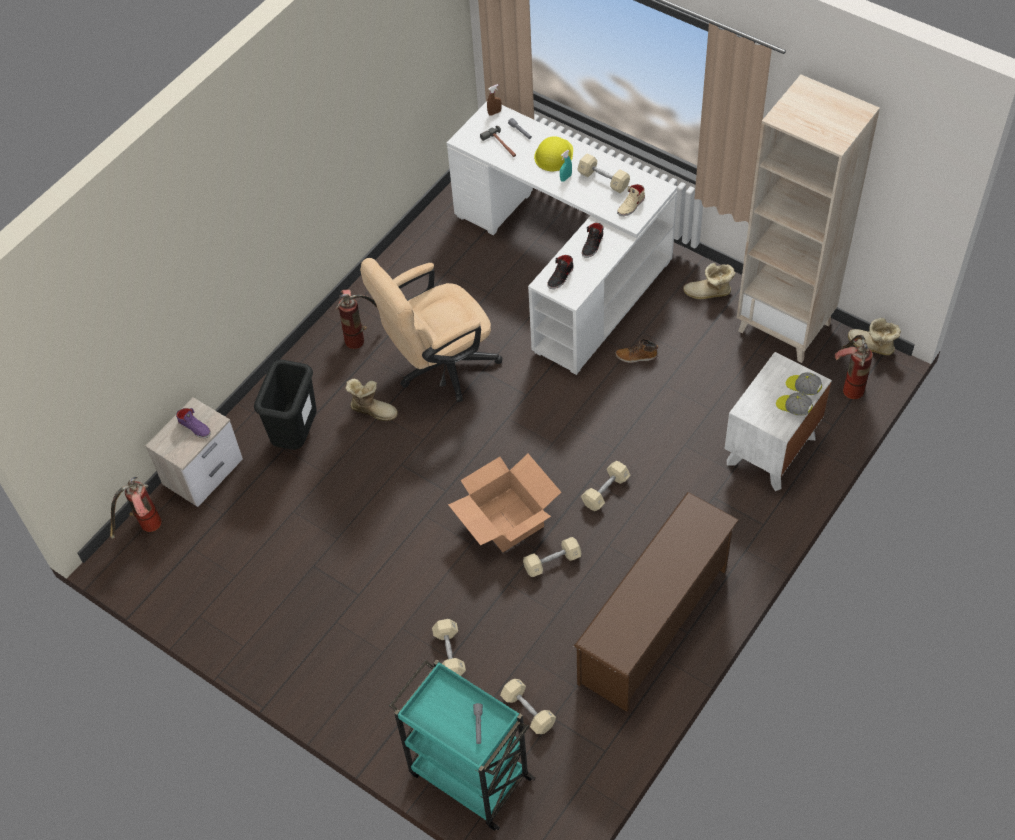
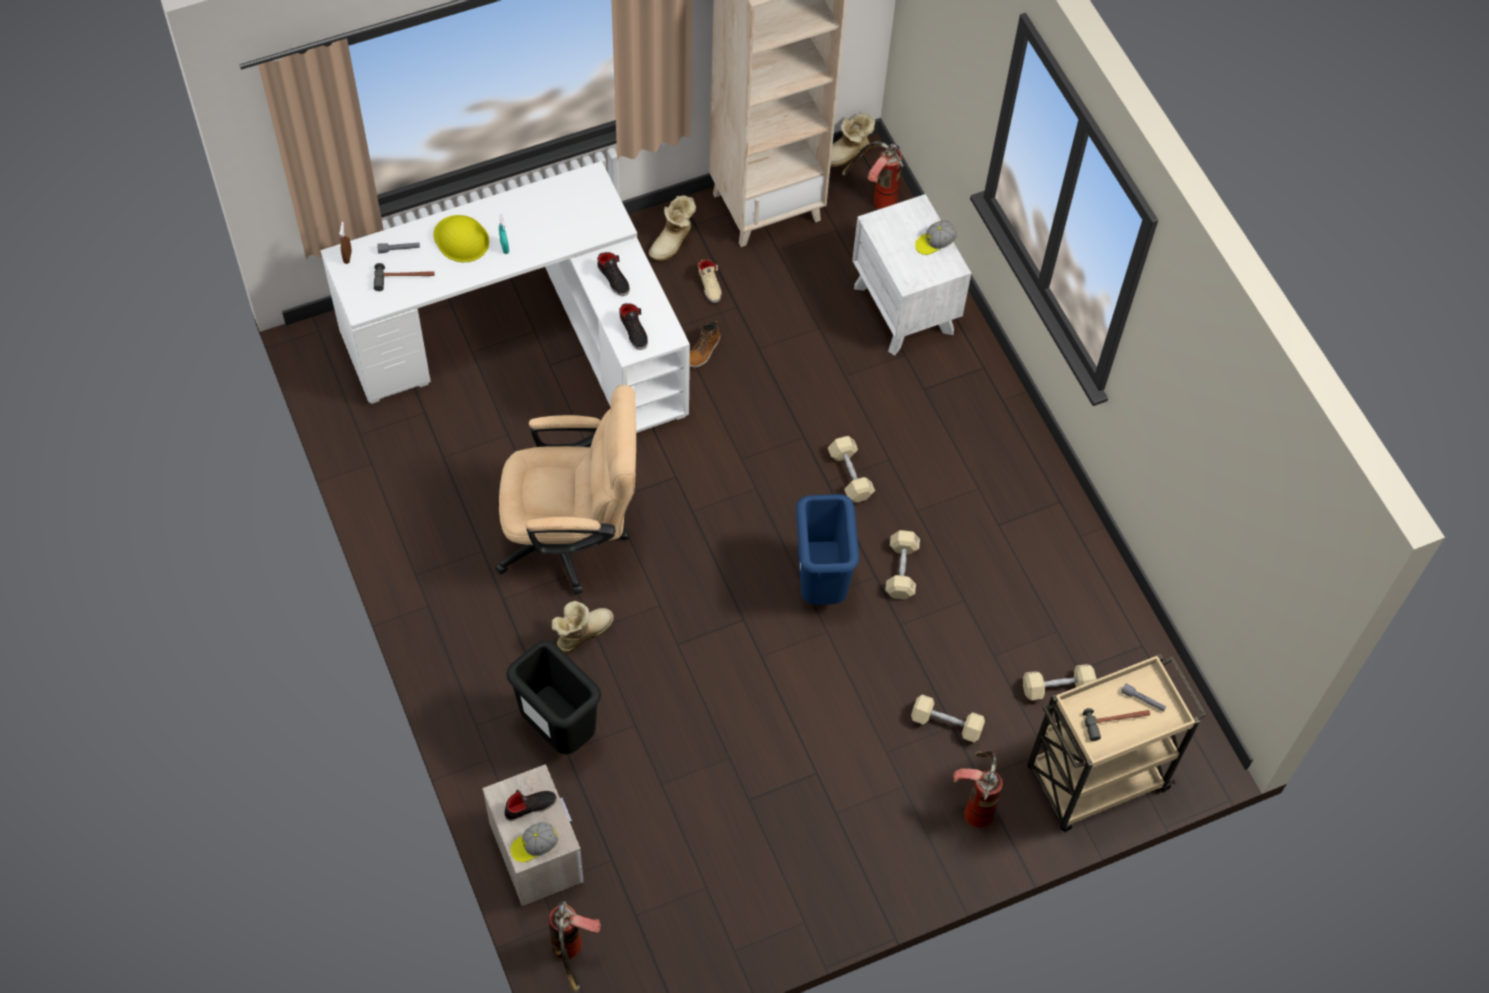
camera: 65 degrees left, 5 degrees up
purple shoe [176,408,211,438] -> black shoe [504,789,557,821]
fire extinguisher [336,290,377,349] -> fire extinguisher moved to [953,751,1003,828]
beige office chair [360,258,503,402] -> beige office chair turned 90 degrees counterclockwise [495,385,636,595]
turquoise cart [389,659,536,830] -> beige cart [1027,654,1207,832]
cardboard box [448,454,561,552] -> blue trash can [796,494,859,605]
brown shoe rack [573,492,739,712] -> none
beige dumbbell [578,153,630,193] -> none
beige shoe [617,184,645,216] -> beige shoe moved to [698,259,722,303]
cap [786,373,822,395] -> cap moved to [510,822,558,862]
none -> hammer [1083,708,1150,741]

